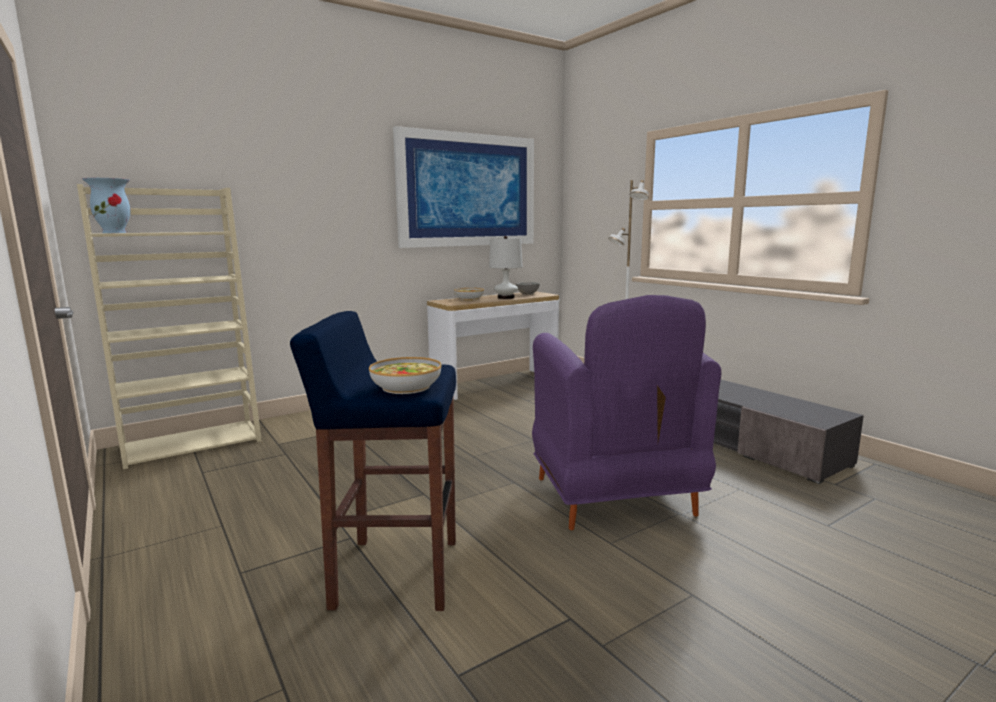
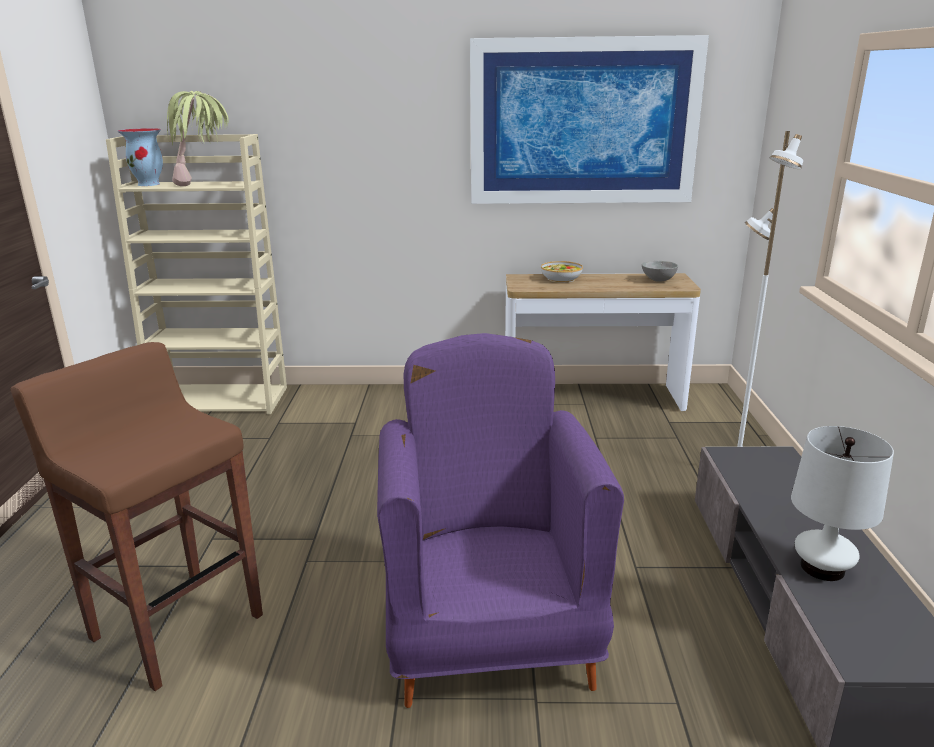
camera: 35 degrees right, 10 degrees up
blue stool [290,311,456,611] -> brown stool [10,342,263,691]
bowl [369,357,441,394] -> none
white table lamp [489,236,523,299] -> white table lamp moved to [791,426,894,581]
purple armchair [532,295,721,530] -> purple armchair turned 150 degrees clockwise [377,333,624,708]
none -> potted plant [167,91,229,186]

